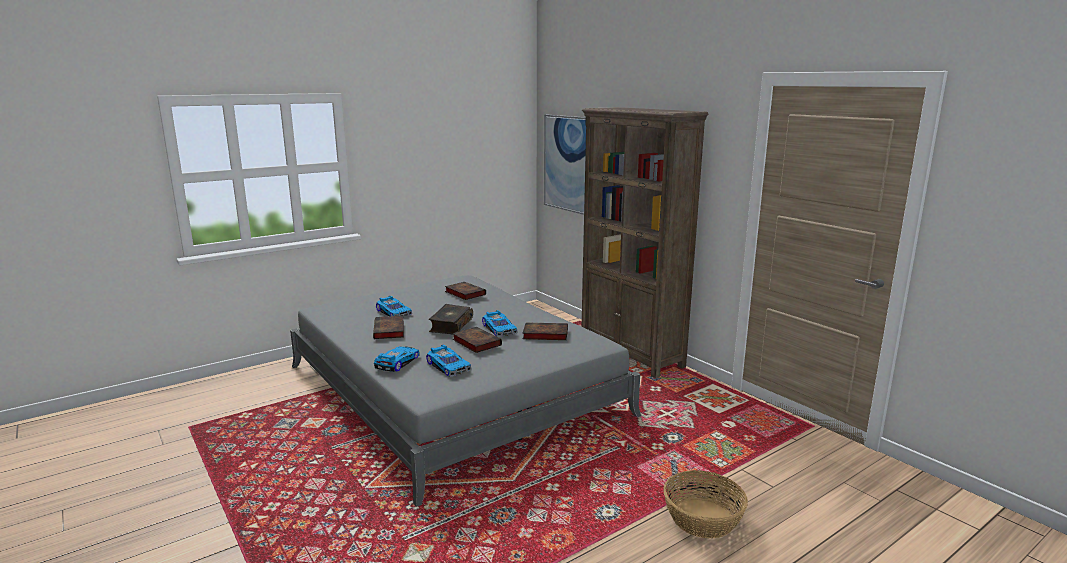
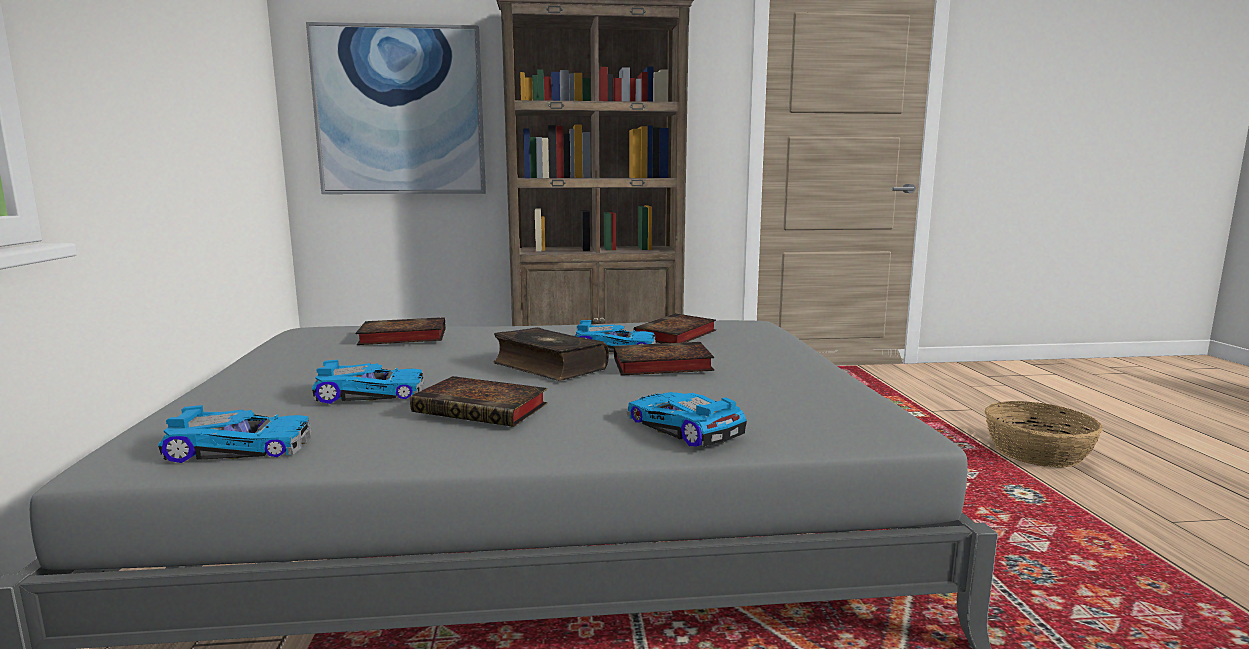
camera: 60 degrees left, 5 degrees down
toy car [426,345,472,377] -> toy car moved to [158,405,311,463]

